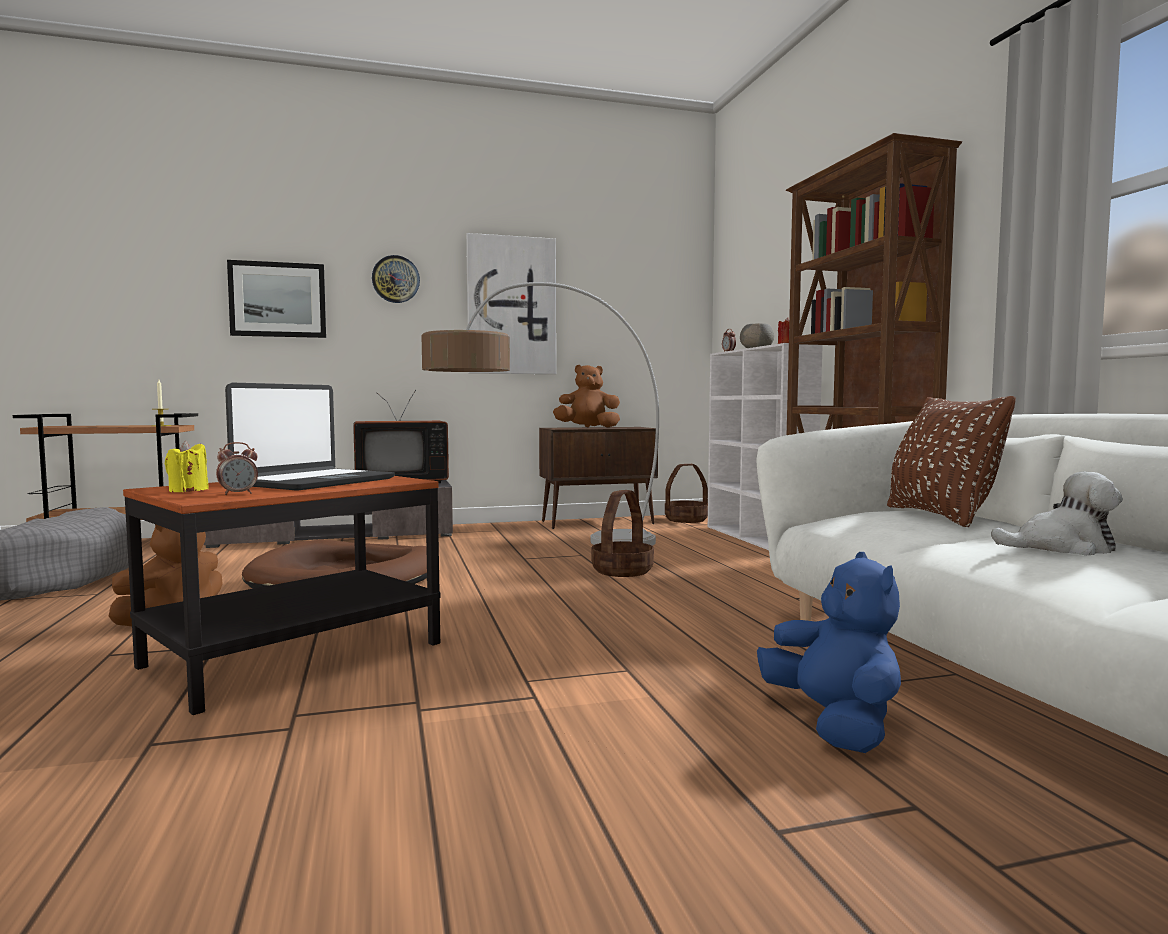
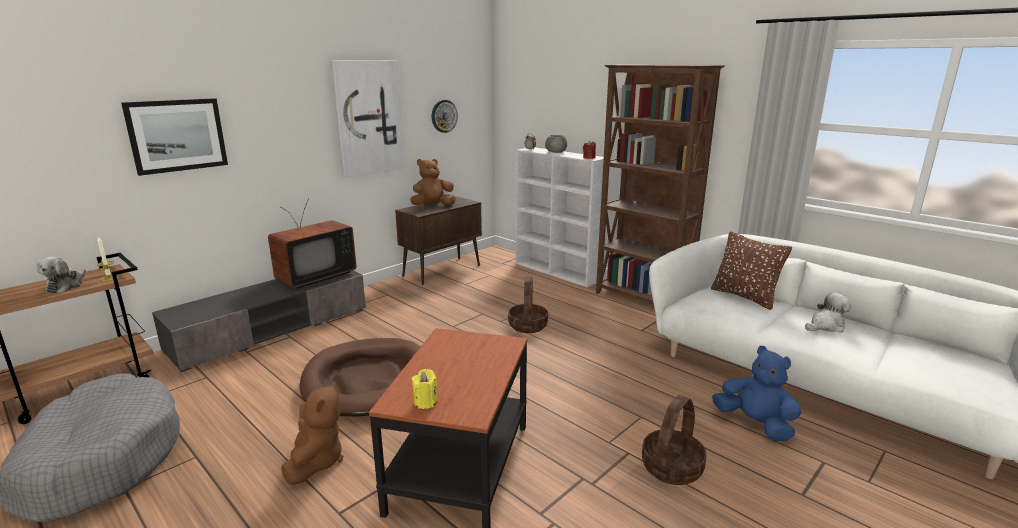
camera: 30 degrees left, 15 degrees up
alarm clock [216,442,258,495] -> none
laptop [225,383,395,491] -> none
wall clock [372,255,420,303] -> wall clock moved to [431,100,458,133]
floor lamp [422,282,659,546] -> none
basket [665,464,708,523] -> basket moved to [642,395,707,485]
none -> plush toy [37,256,86,293]

